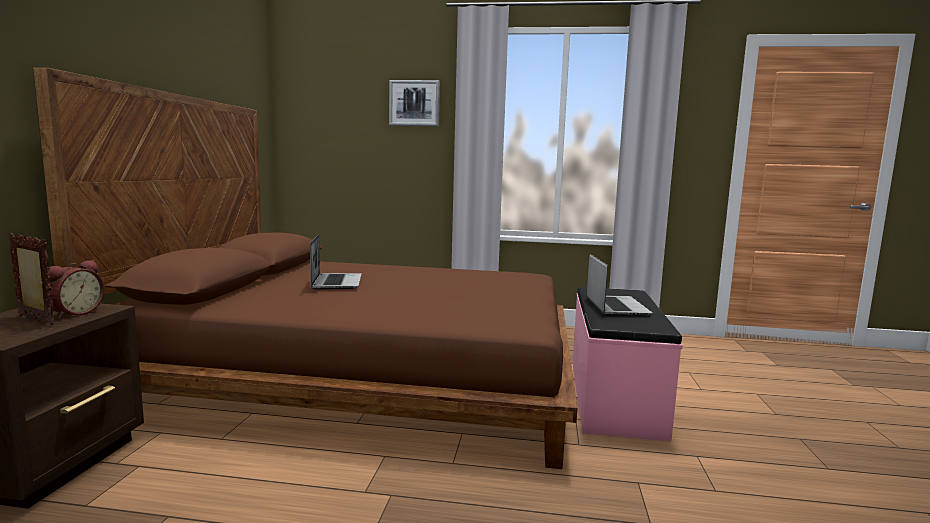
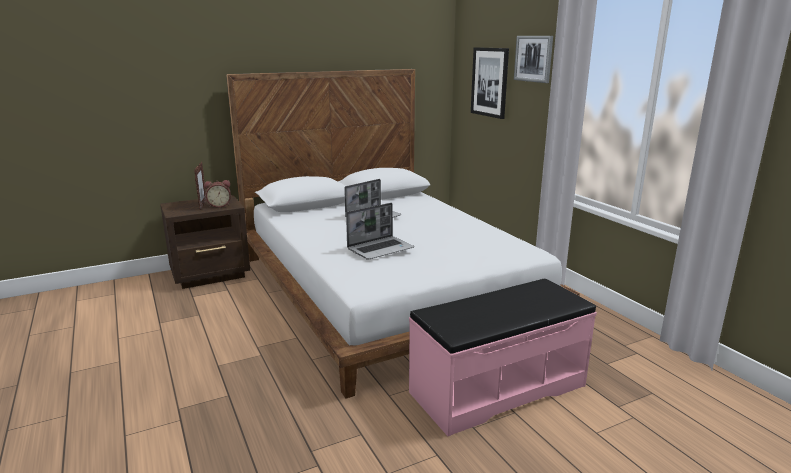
camera: 55 degrees right, 10 degrees up
brown bed [33,67,577,469] -> white bed [226,69,580,399]
laptop [587,254,653,316] -> laptop moved to [346,203,414,260]
none -> picture [471,47,509,119]

